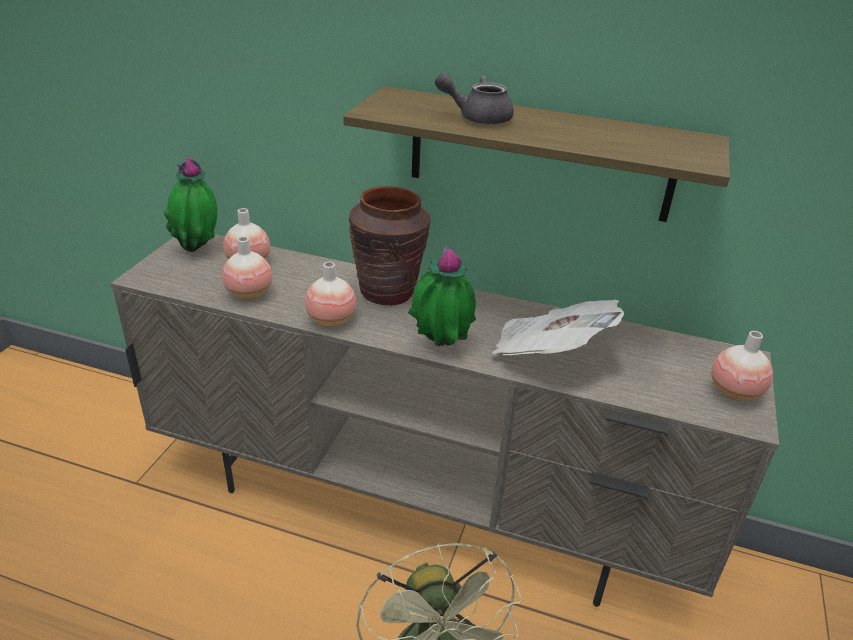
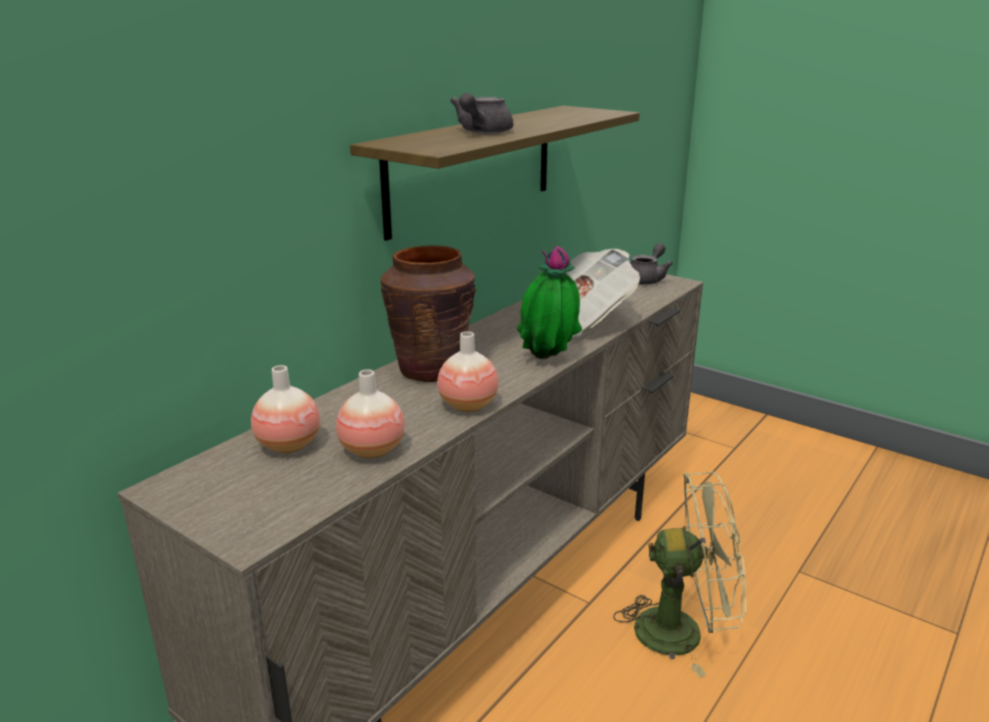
camera: 70 degrees left, 10 degrees down
potted plant [163,158,217,252] -> none
vase [711,331,773,401] -> grey teapot [630,243,673,285]

